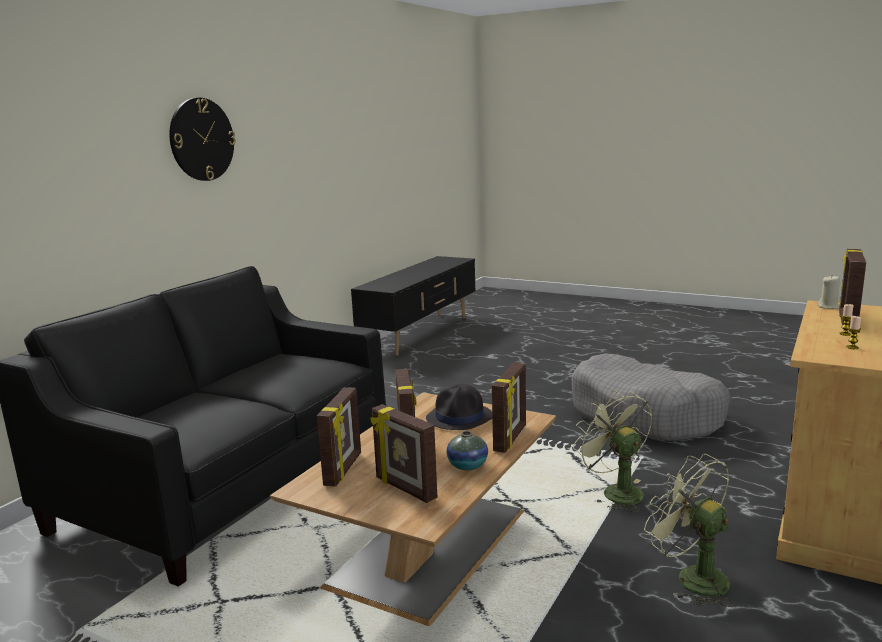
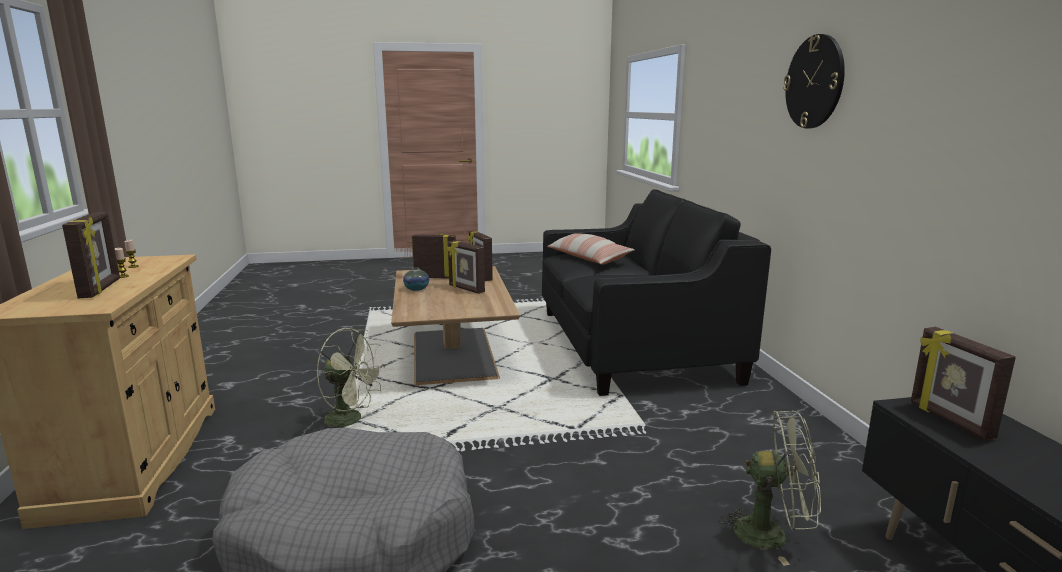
camera: 140 degrees right, 0 degrees up
black hat [426,384,492,430] -> none
picture frame [492,363,526,453] -> picture frame moved to [911,327,1016,440]
green fan [644,454,734,607] -> green fan moved to [718,411,821,566]
beige candle [818,276,840,309] -> none
none -> pillow [547,233,635,265]

